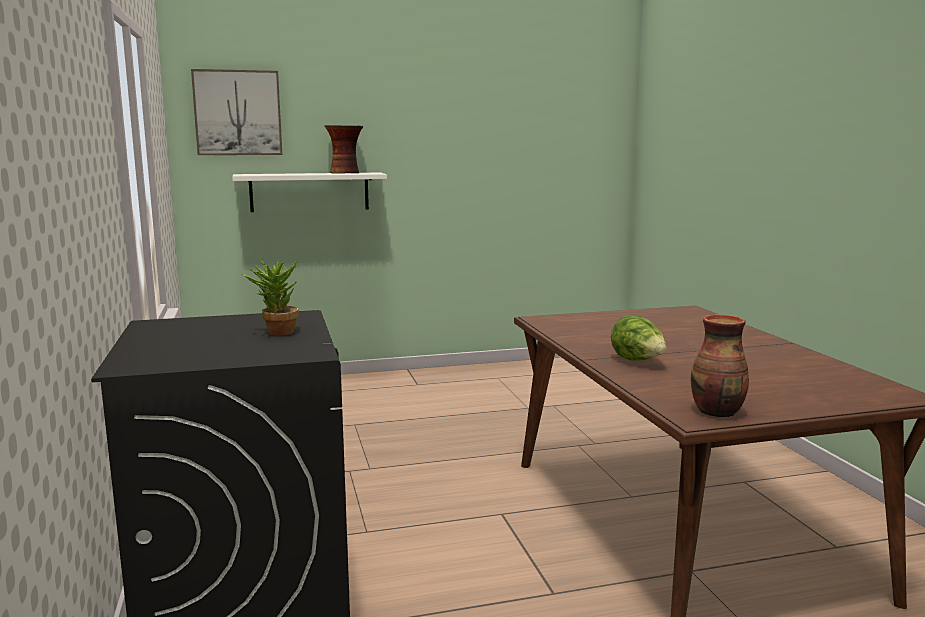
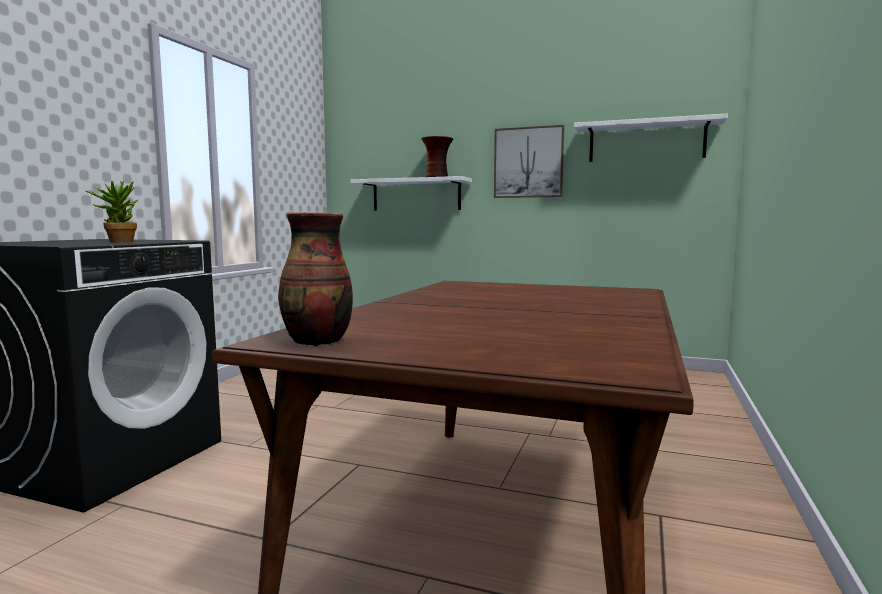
camera: 35 degrees right, 5 degrees down
picture [191,69,282,155] -> picture moved to [494,125,564,198]
lettuce [611,315,667,361] -> none
none -> white shelf [574,113,728,162]

